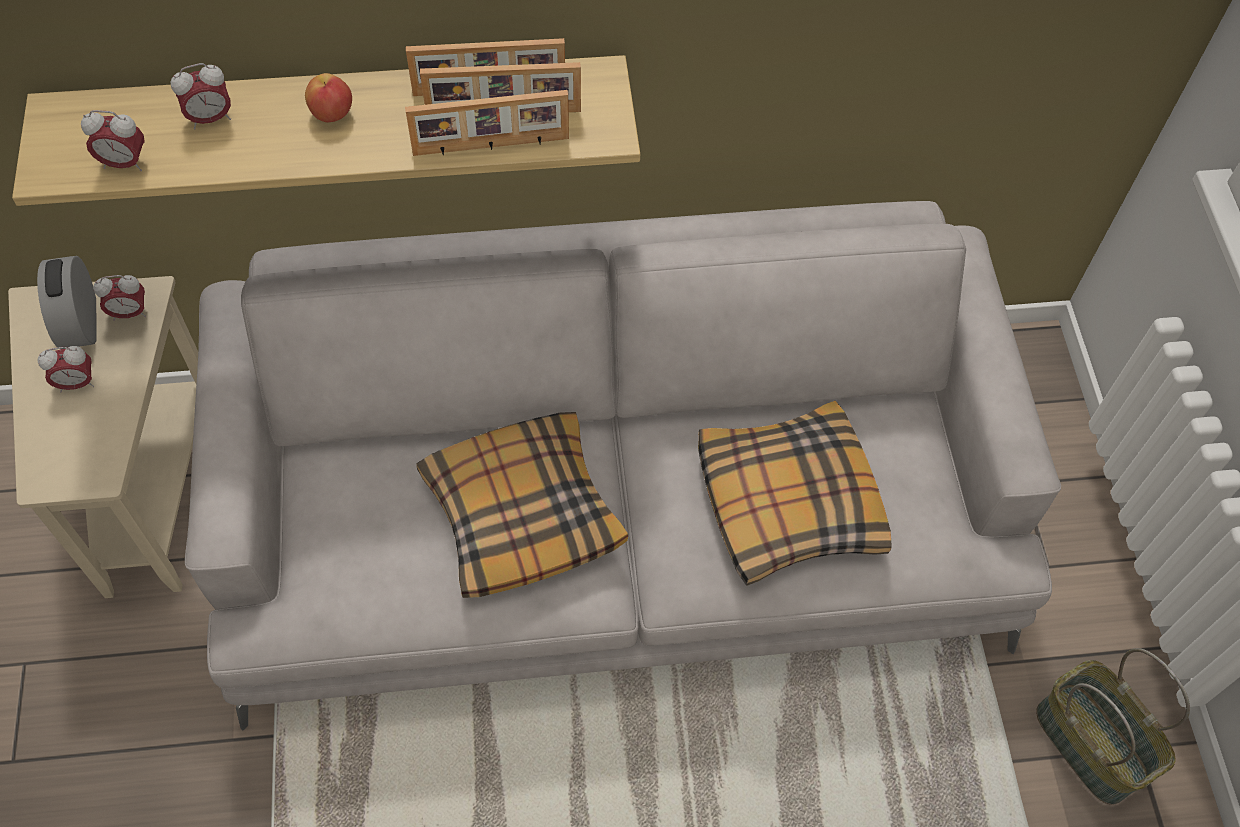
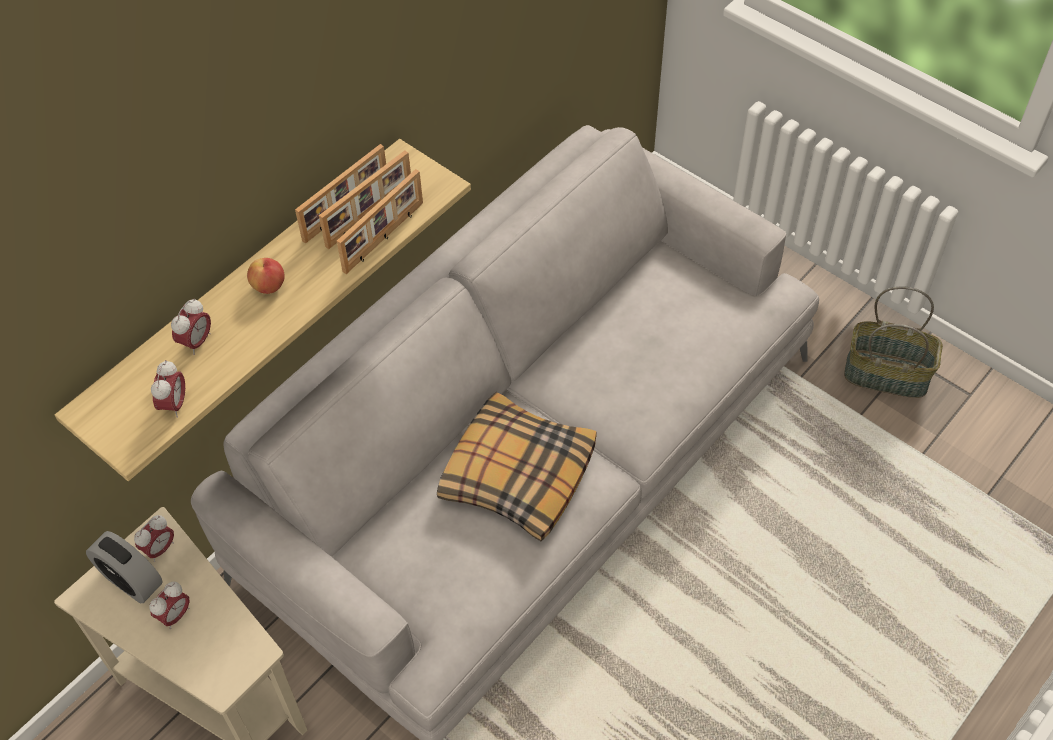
camera: 40 degrees left, 5 degrees down
alarm clock [81,110,145,171] -> alarm clock turned 45 degrees counterclockwise [151,360,185,418]
pillow [698,401,892,586] -> none

